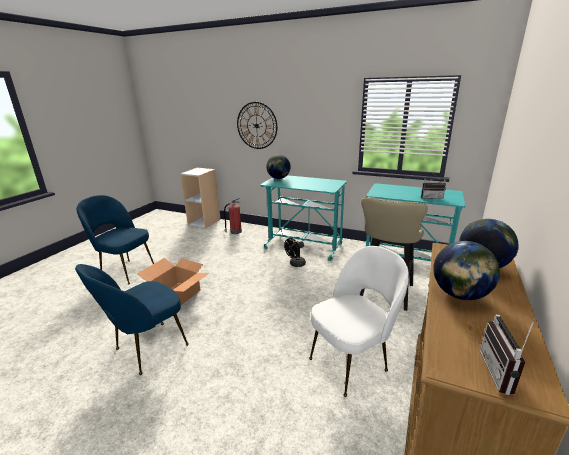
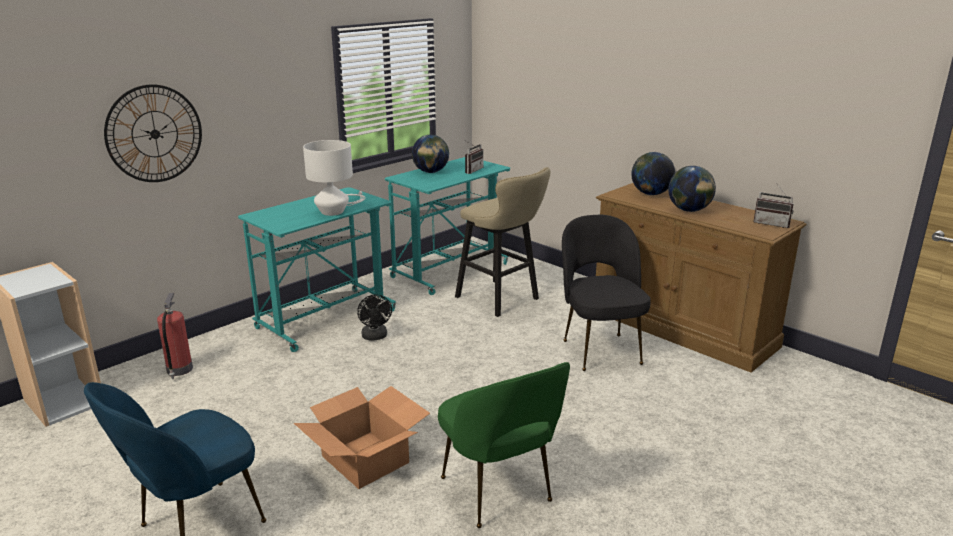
camera: 70 degrees left, 0 degrees up
blue chair [75,264,189,375] -> green chair [438,362,570,528]
globe [266,154,291,179] -> globe moved to [412,135,449,173]
white chair [309,246,409,397] -> black chair [562,215,651,371]
none -> white table lamp [303,140,365,216]

